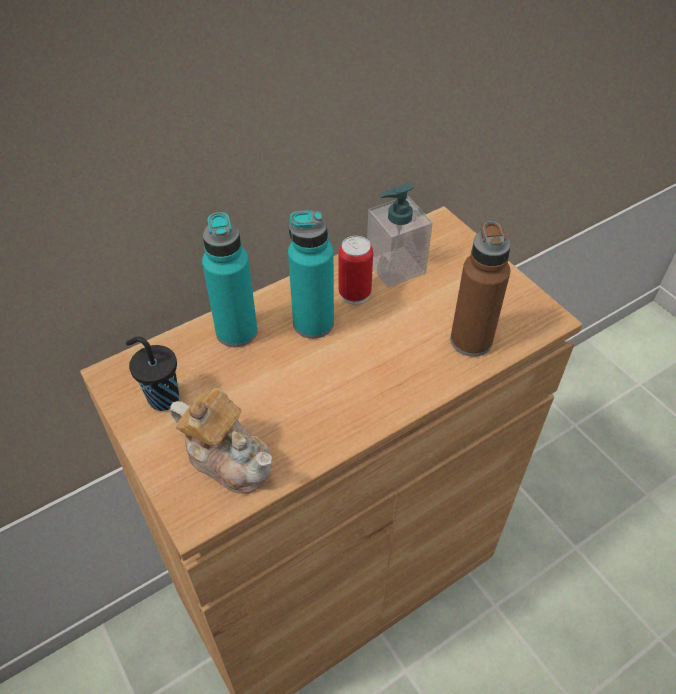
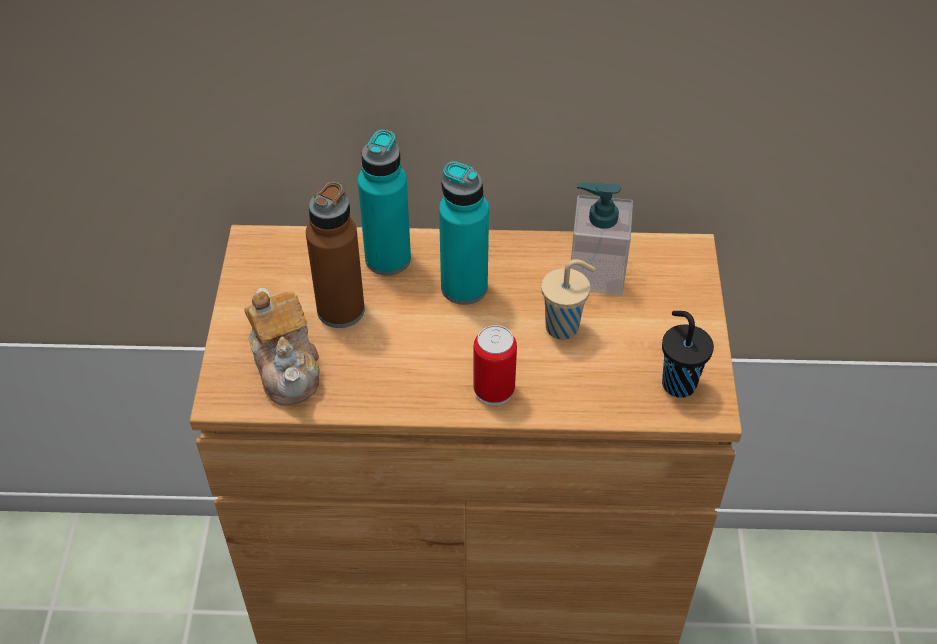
camera: 35 degrees right, 0 degrees up
black cup [126,337,179,411] -> black cup moved to [662,311,714,398]
can [339,236,373,304] -> can moved to [473,325,517,406]
brown bottle [450,221,511,357] -> brown bottle moved to [306,181,365,328]
none -> beige cup [541,259,596,340]

